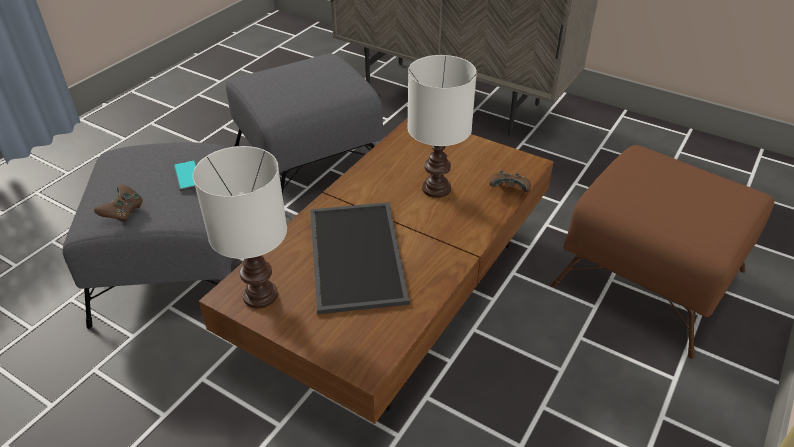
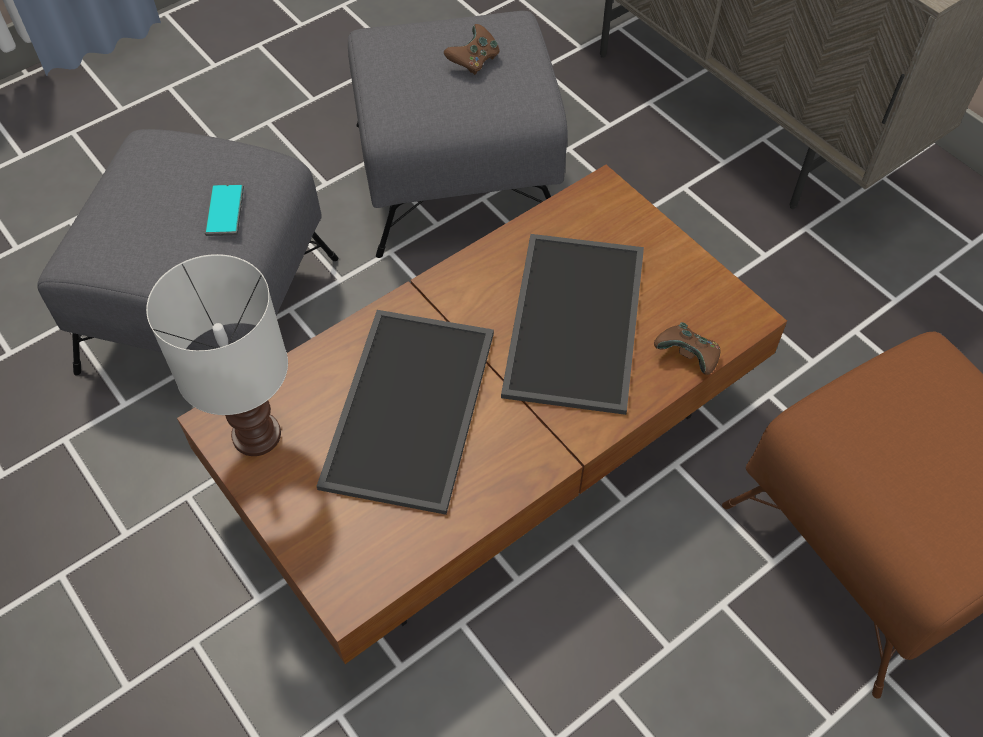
camera: 20 degrees right, 15 degrees up
brown game controller [94,184,143,223] -> brown game controller moved to [444,24,500,75]
white table lamp [407,55,477,198] -> tray [501,234,644,415]

